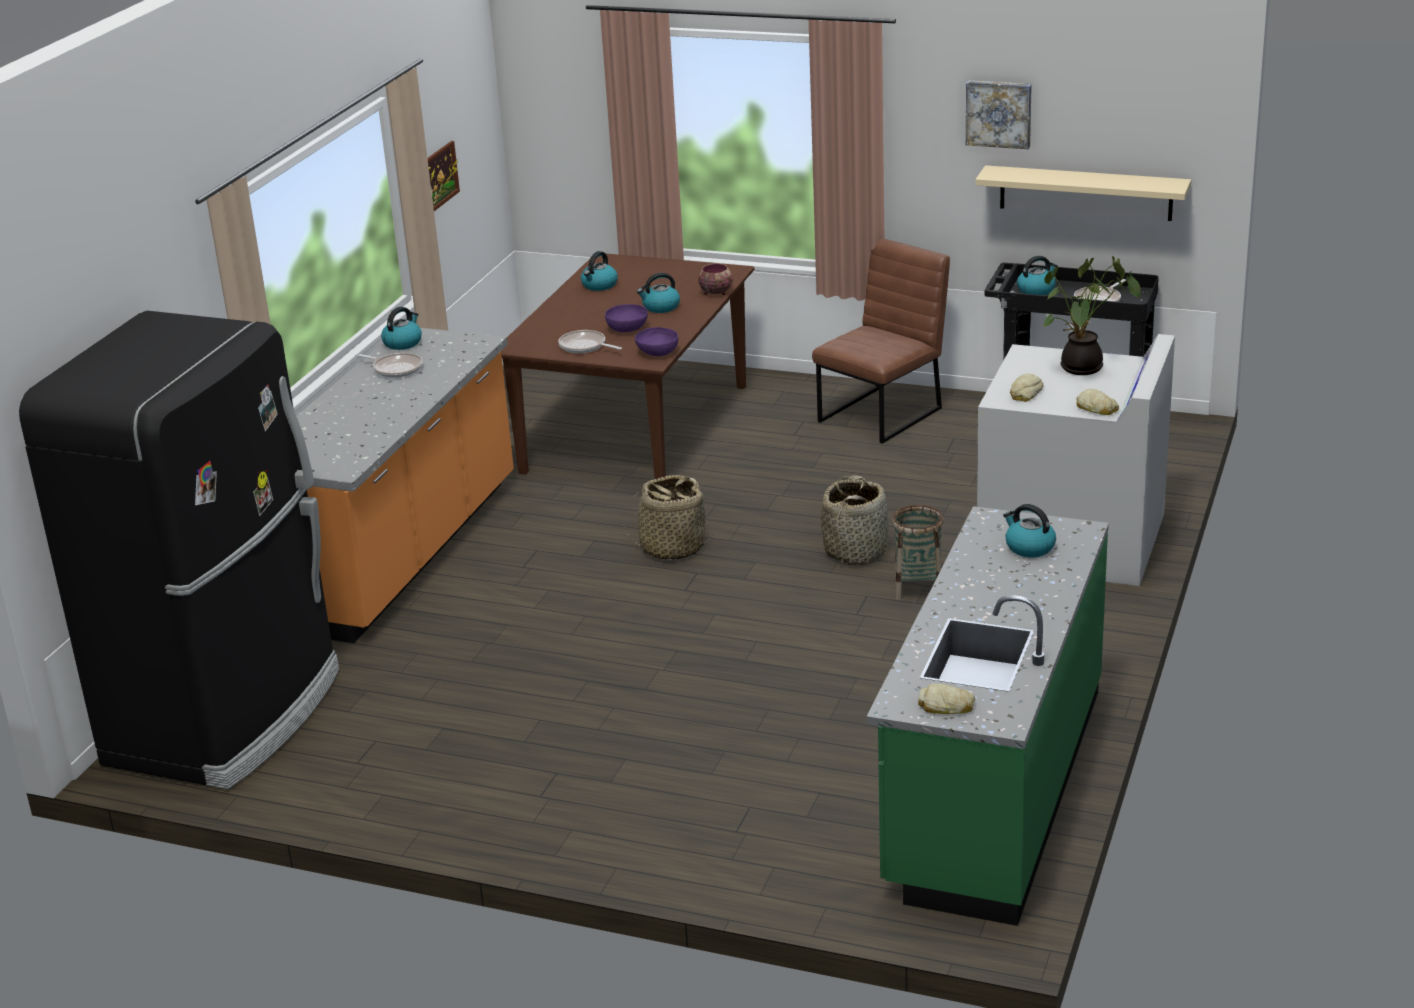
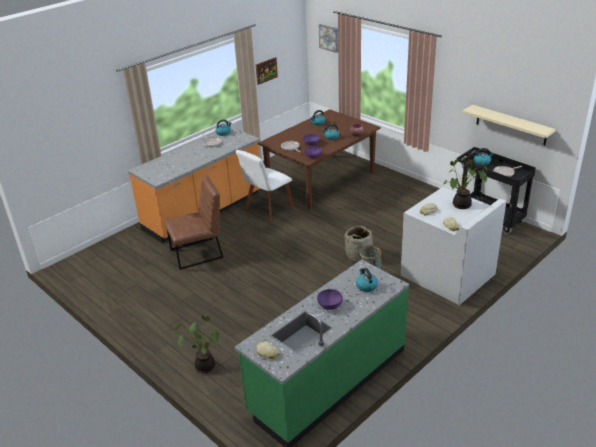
camera: 25 degrees right, 5 degrees up
black fridge [19,311,339,790] -> none
basket [623,475,714,560] -> none
brown chair [812,239,950,444] -> brown chair moved to [164,175,223,270]
picture [966,80,1032,149] -> picture moved to [319,24,338,53]
none -> potted plant [174,316,222,373]
none -> white chair [236,150,294,223]
none -> purple bowl [317,289,343,310]

